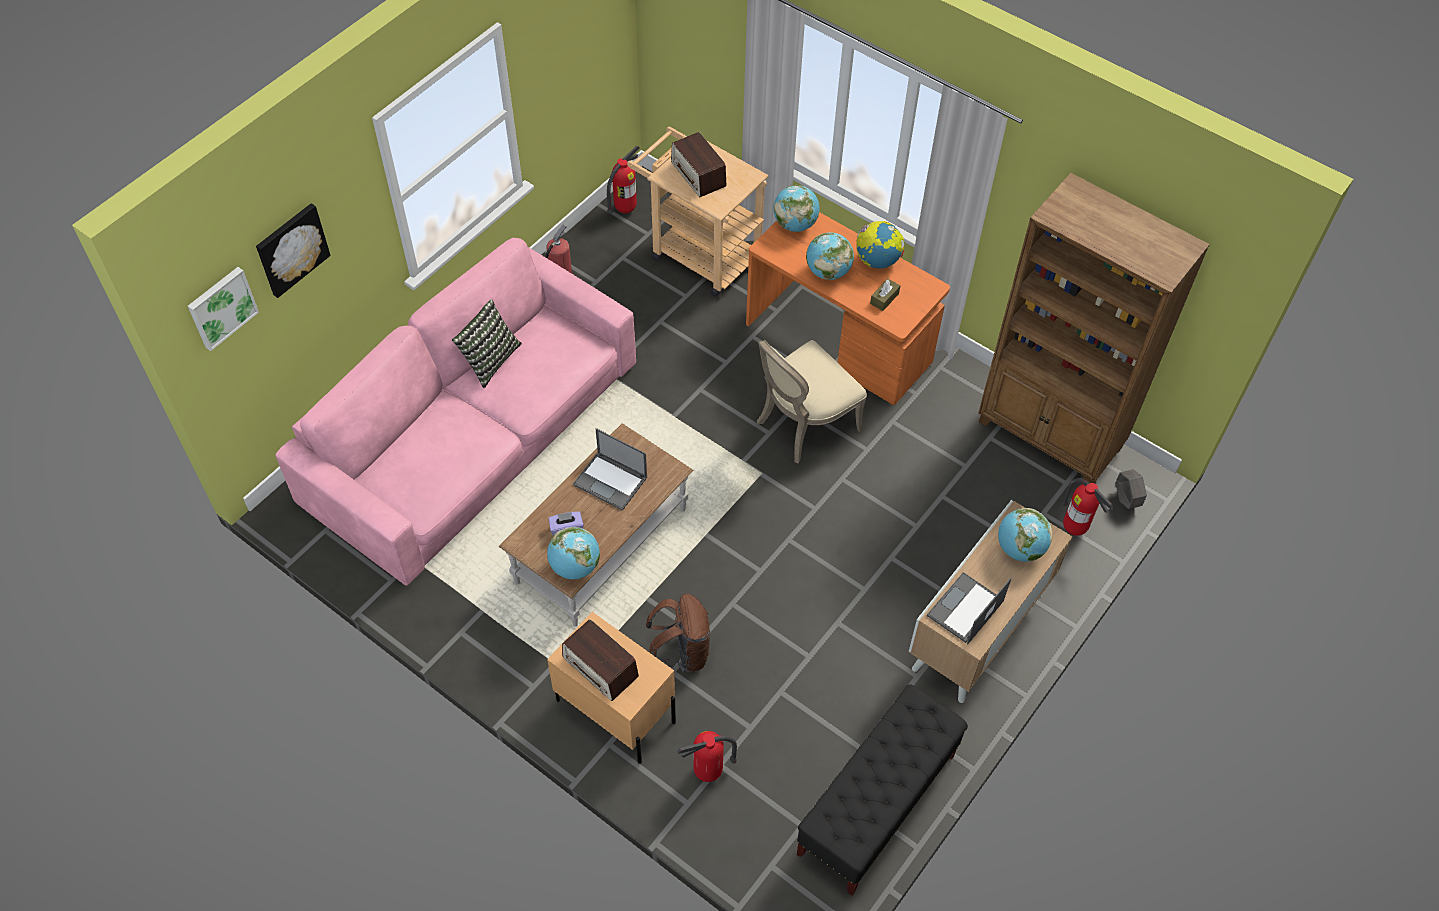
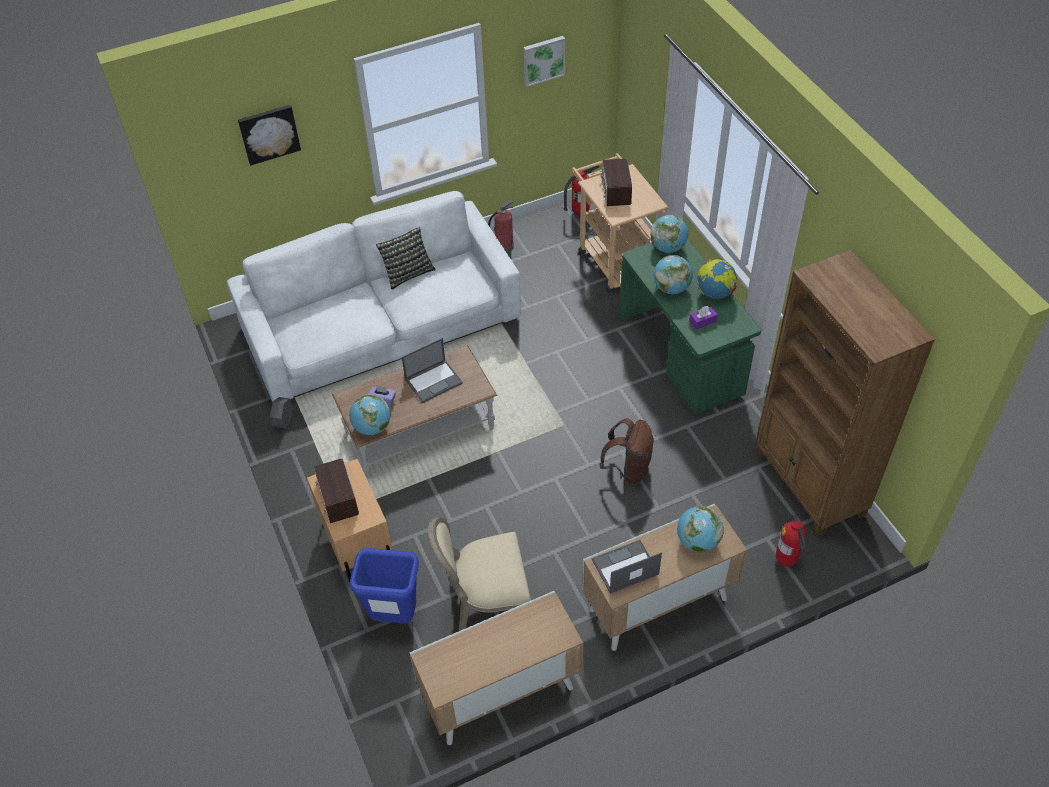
camera: 30 degrees right, 5 degrees down
picture [188,267,259,351] -> picture moved to [523,36,565,87]
pink sofa [276,238,636,585] -> white sofa [227,191,521,402]
laptop [573,428,647,511] -> laptop turned 90 degrees counterclockwise [402,338,463,403]
brown backpack [646,594,710,673] -> brown backpack moved to [600,418,654,485]
fire extinguisher [677,731,737,782] -> blue trash can [350,548,419,624]
orange desk [746,212,950,405] -> green desk [619,239,761,414]
beige chair [757,340,867,464] -> beige chair moved to [428,517,531,631]
black bench [797,684,968,896] -> cabinet [410,591,583,745]
brown tissue box [870,278,900,311] -> purple tissue box [689,306,718,329]
grey planter [1115,469,1147,509] -> grey planter moved to [270,397,293,428]

